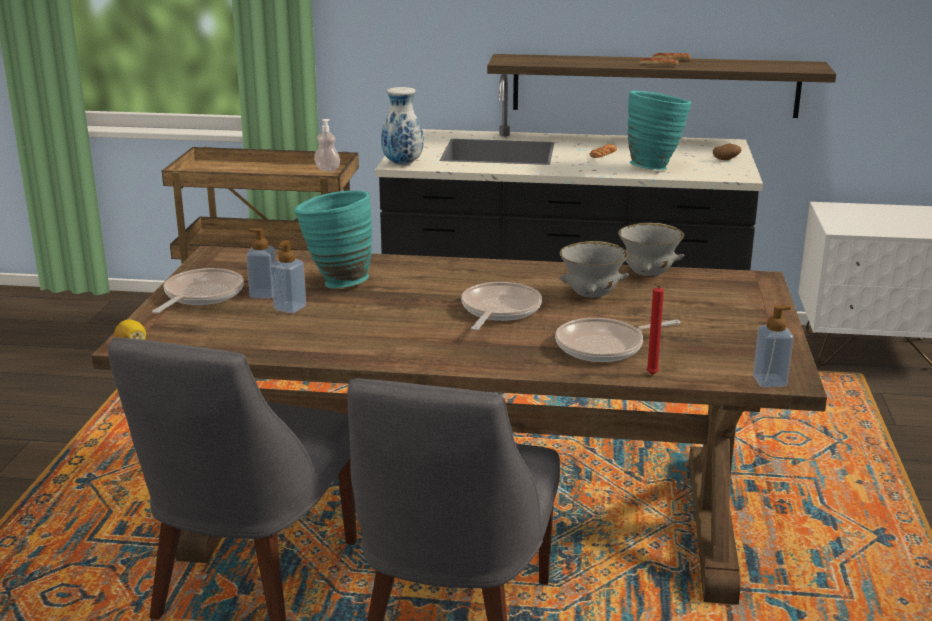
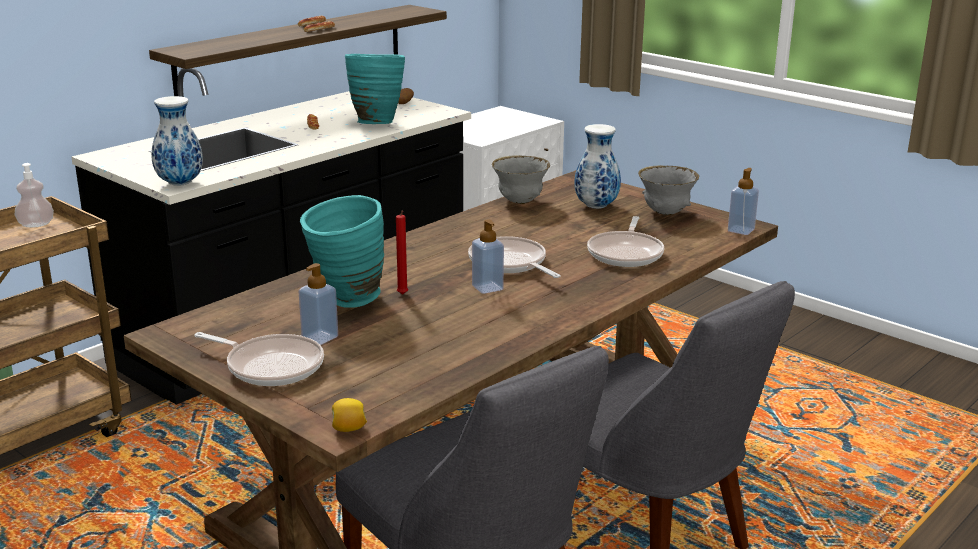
camera: 55 degrees left, 0 degrees up
frying pan [152,268,244,313] -> frying pan turned 150 degrees clockwise [195,332,324,386]
soap dispenser [271,240,306,313] -> soap dispenser moved to [472,219,504,294]
grey bowl [559,241,629,299] -> grey bowl moved to [638,165,699,215]
red candle [646,283,664,375] -> red candle moved to [396,210,408,295]
none -> vase [574,124,621,209]

